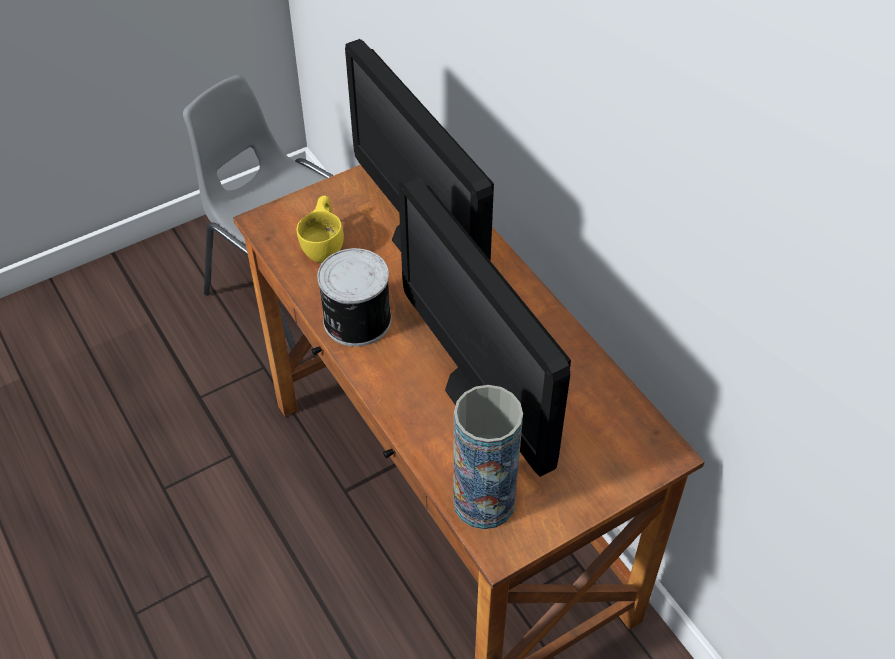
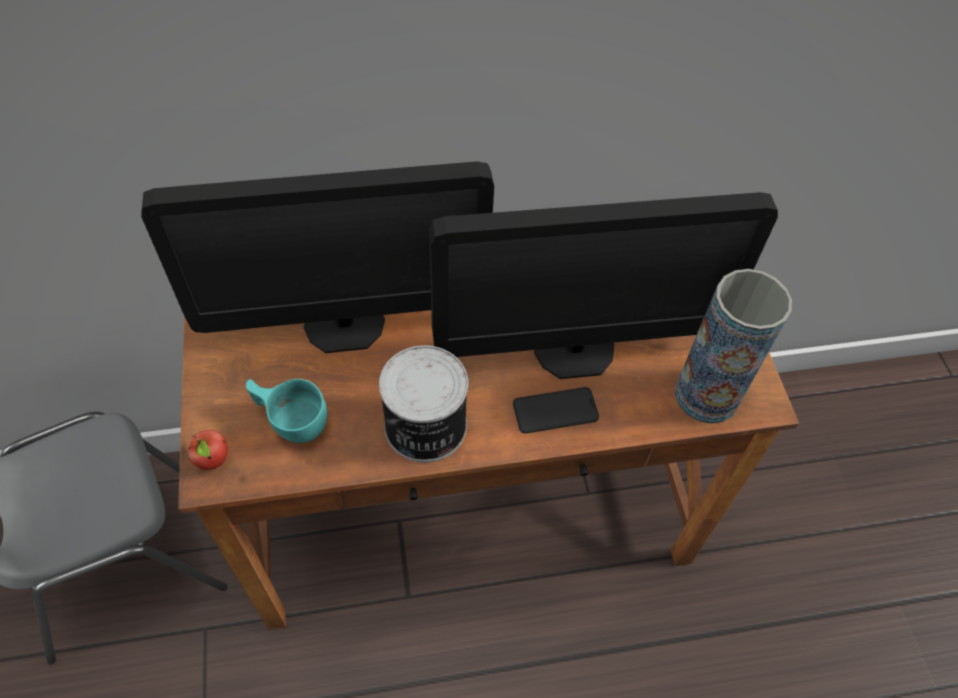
camera: 70 degrees left, 5 degrees up
yellow cup [297,196,344,263] -> turquoise cup [246,379,327,443]
none -> apple [188,430,228,470]
none -> phone [513,387,599,434]

